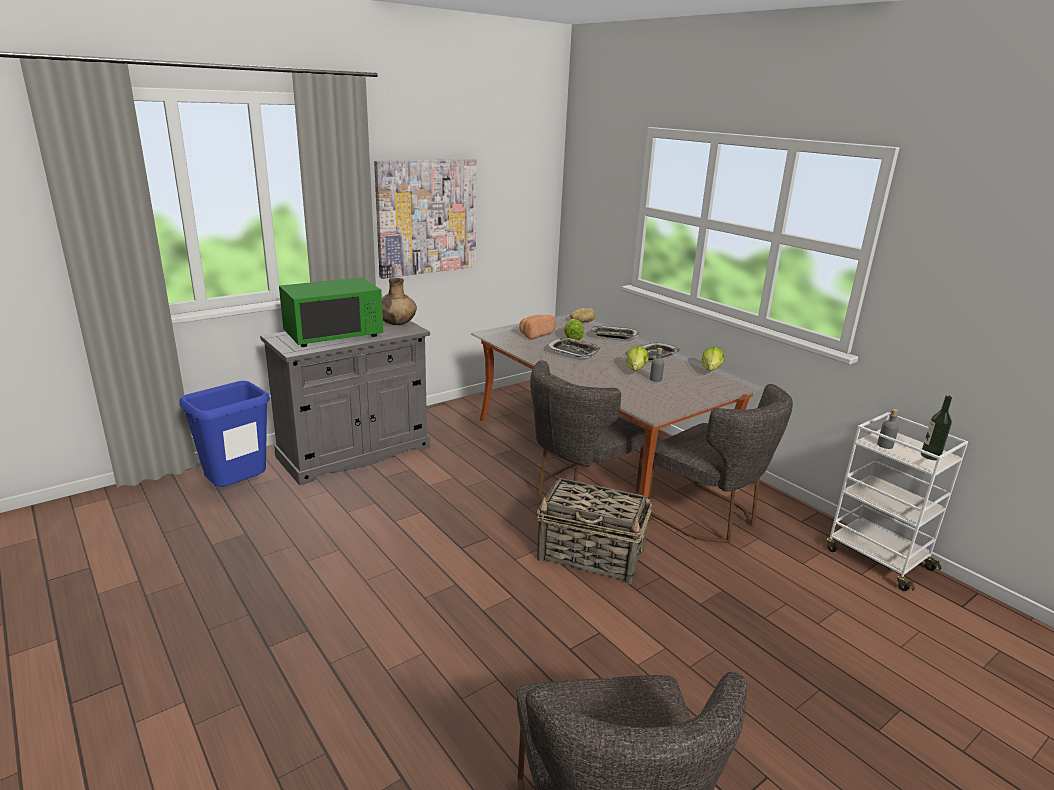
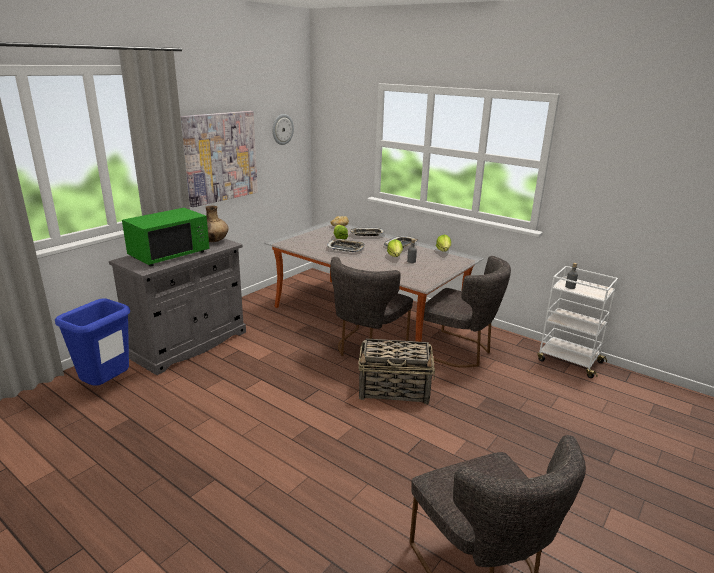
camera: 15 degrees left, 0 degrees up
bread [519,315,556,339] -> none
bottle [921,395,952,460] -> none
none -> wall clock [272,114,294,145]

